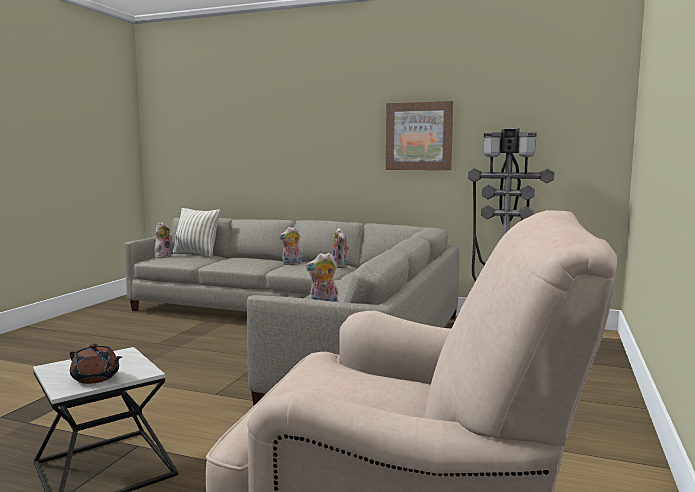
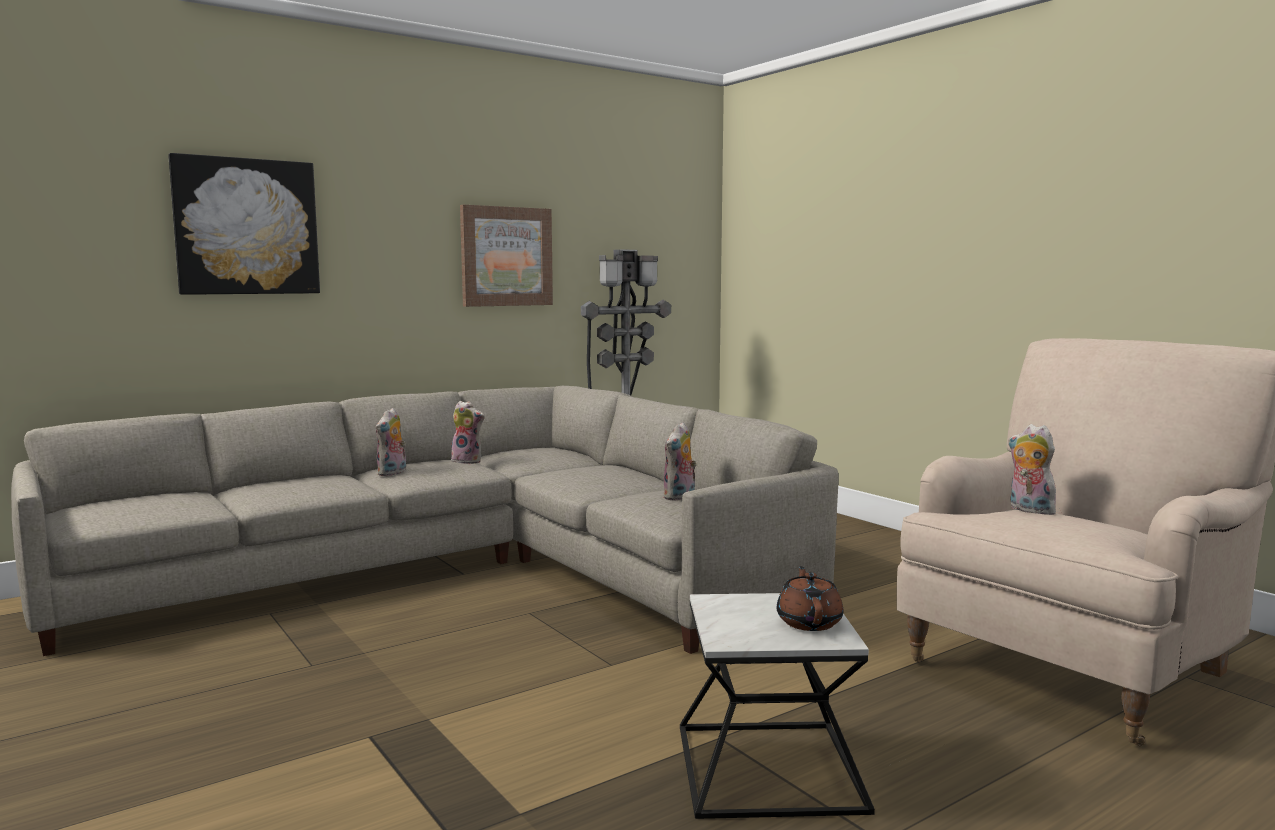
camera: 55 degrees left, 0 degrees up
brown teapot [70,343,122,384] -> brown teapot turned 60 degrees counterclockwise [777,566,844,631]
plush toy [154,222,171,258] -> plush toy moved to [1008,424,1058,515]
pillow [173,208,220,257] -> none
none -> picture [168,153,320,295]

